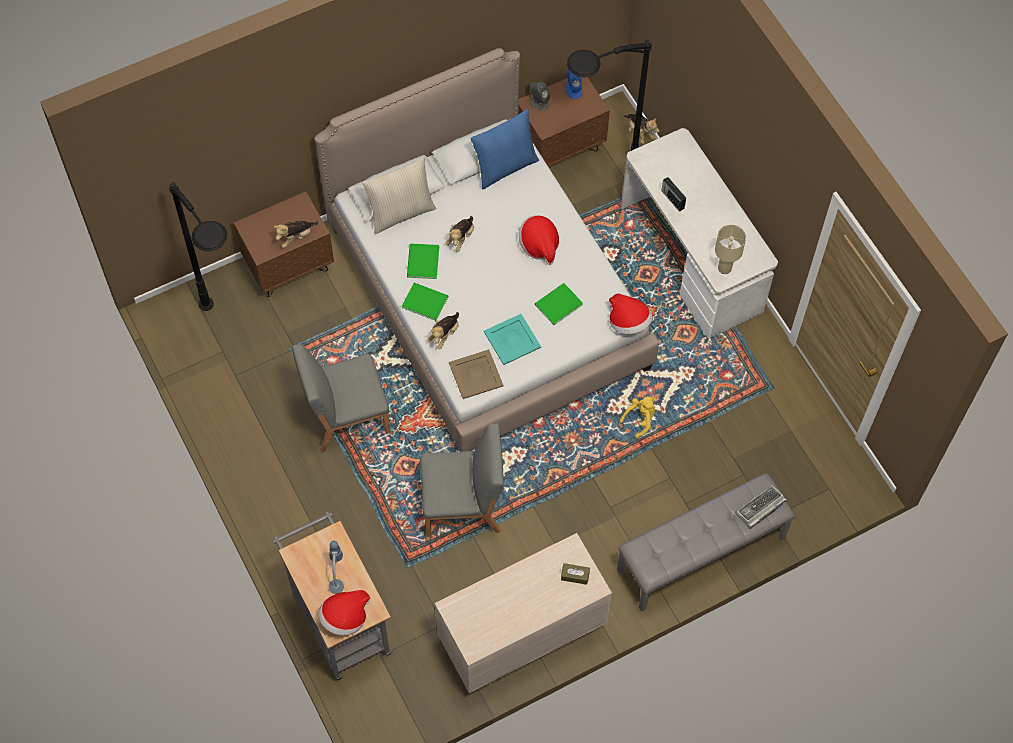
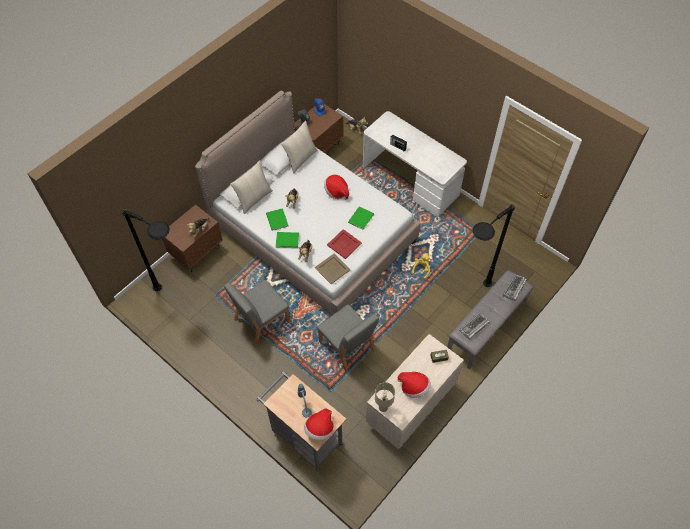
camera: 20 degrees left, 5 degrees down
grey chair [420,423,504,537] -> grey chair turned 75 degrees clockwise [317,305,379,372]
blue pillow [470,109,539,189] -> beige pillow [281,120,318,173]
turquoise tray [484,314,541,365] -> red tray [327,229,362,259]
black floor lamp [567,40,652,151] -> black floor lamp moved to [472,204,515,287]
hat [609,294,652,334] -> hat moved to [397,372,431,398]
beige table lamp [715,225,746,274] -> beige table lamp moved to [375,382,395,412]
none -> keyboard [460,313,490,340]

